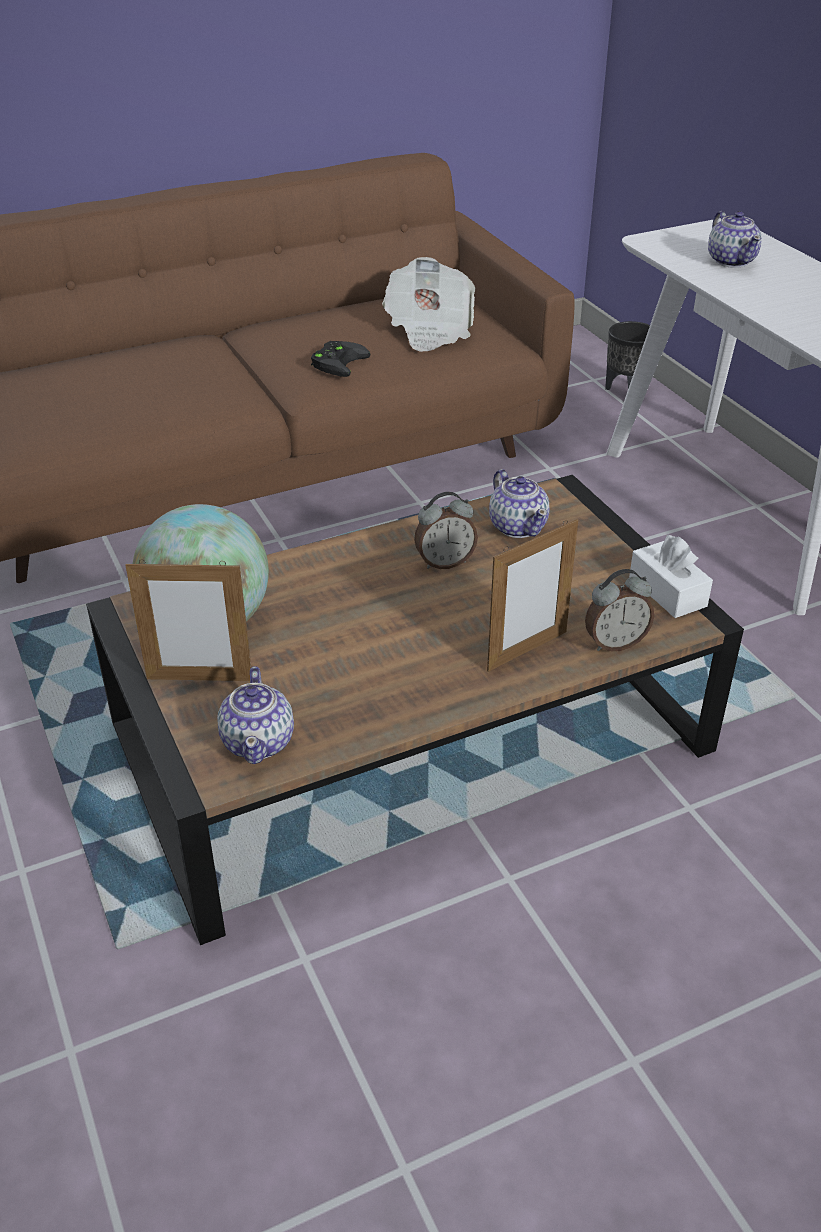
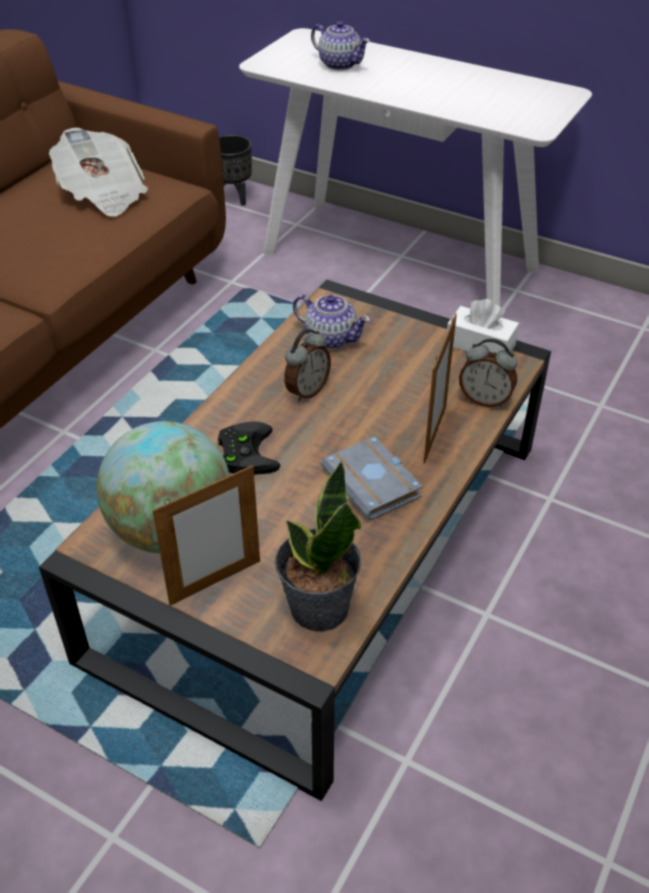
camera: 35 degrees left, 5 degrees up
teapot [217,666,294,764] -> potted plant [275,460,361,632]
black game controller [311,341,371,377] -> black game controller moved to [218,422,280,475]
alarm clock [585,569,654,651] -> alarm clock turned 75 degrees clockwise [459,339,517,407]
none -> grey book [321,436,423,521]

